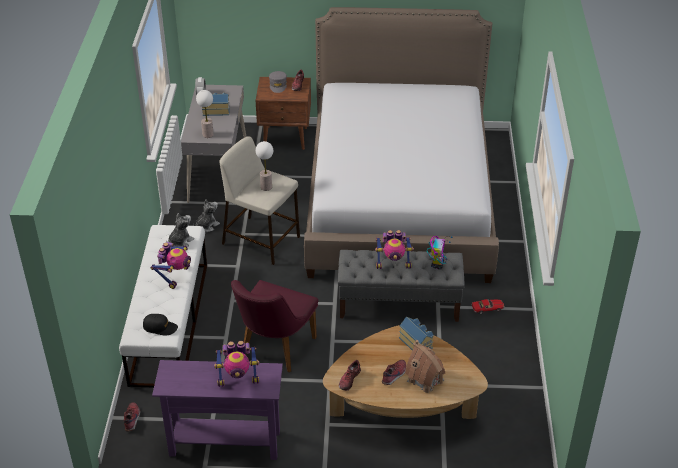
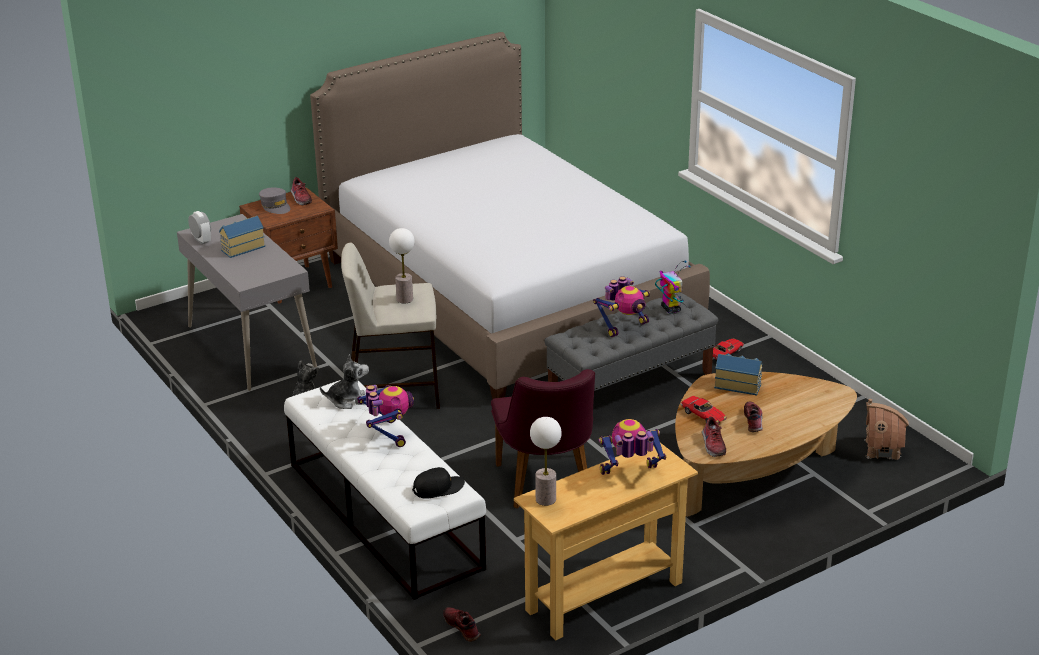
camera: 35 degrees left, 10 degrees down
purple console table [152,360,283,460] -> beige console table [514,443,698,640]
plush toy [166,213,194,247] -> plush toy turned 75 degrees clockwise [320,354,369,409]
table lamp [196,90,214,138] -> table lamp moved to [530,417,562,506]
toy robot [214,341,259,387] -> toy robot turned 150 degrees counterclockwise [599,419,666,475]
toy house [405,340,445,393] -> toy house moved to [864,399,909,460]
none -> toy car [680,396,727,424]

